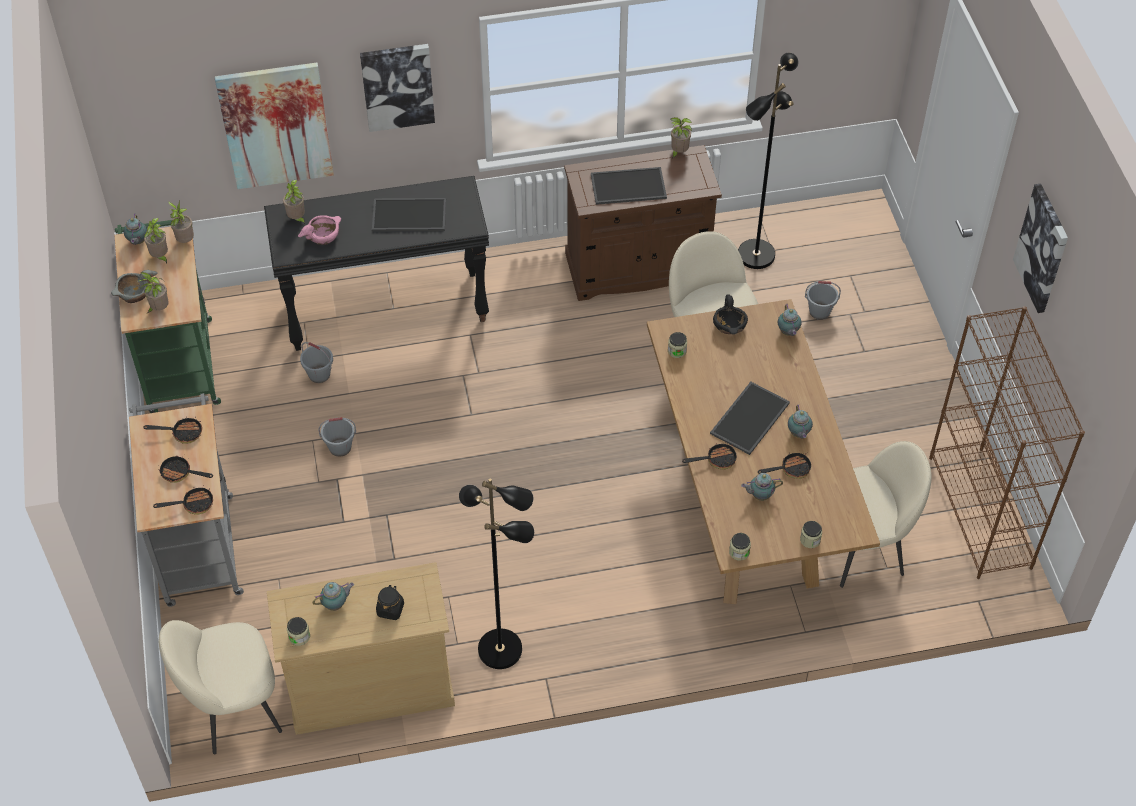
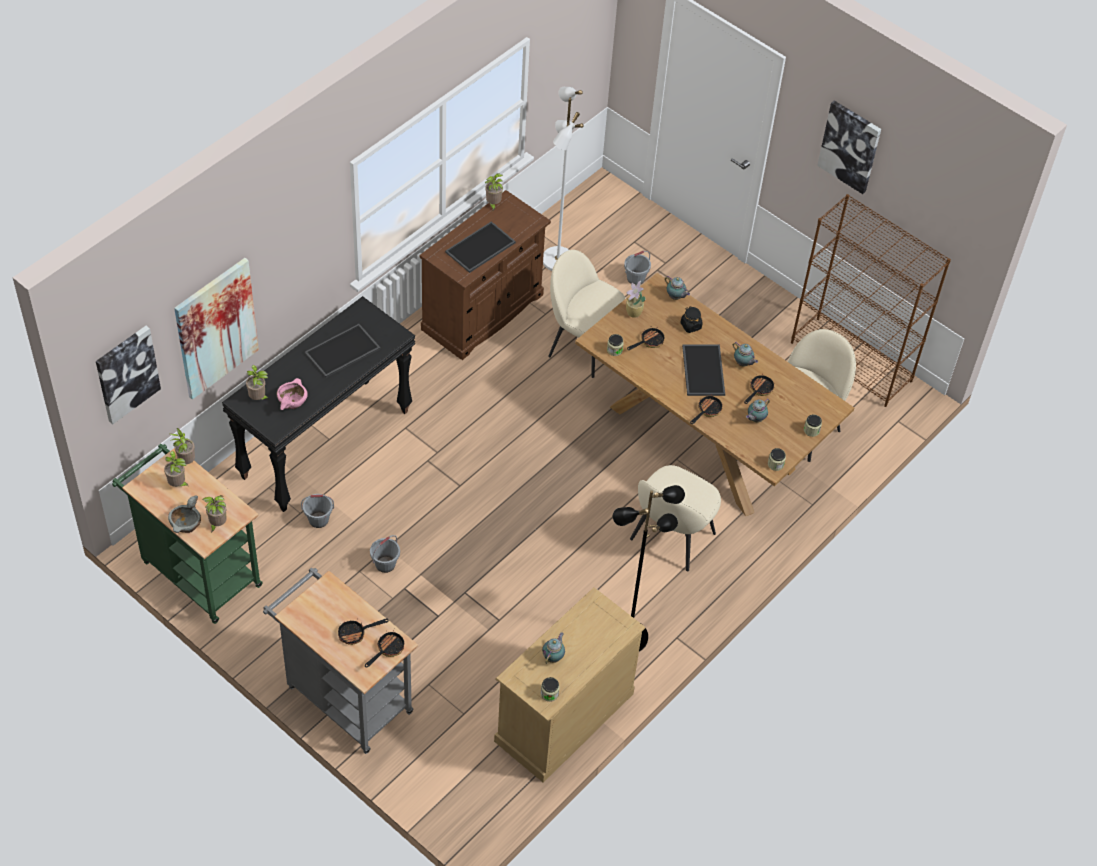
camera: 40 degrees left, 0 degrees up
teapot [124,214,147,245] -> none
frying pan [144,417,202,444] -> frying pan moved to [627,325,665,350]
beige chair [159,620,282,754] -> beige chair moved to [630,465,721,571]
picture [360,44,435,132] -> picture moved to [96,326,161,424]
black jar [376,585,404,620] -> black jar moved to [681,306,703,333]
black bowl [713,294,748,334] -> potted plant [626,281,646,318]
black floor lamp [738,52,798,269] -> white floor lamp [543,87,584,271]

